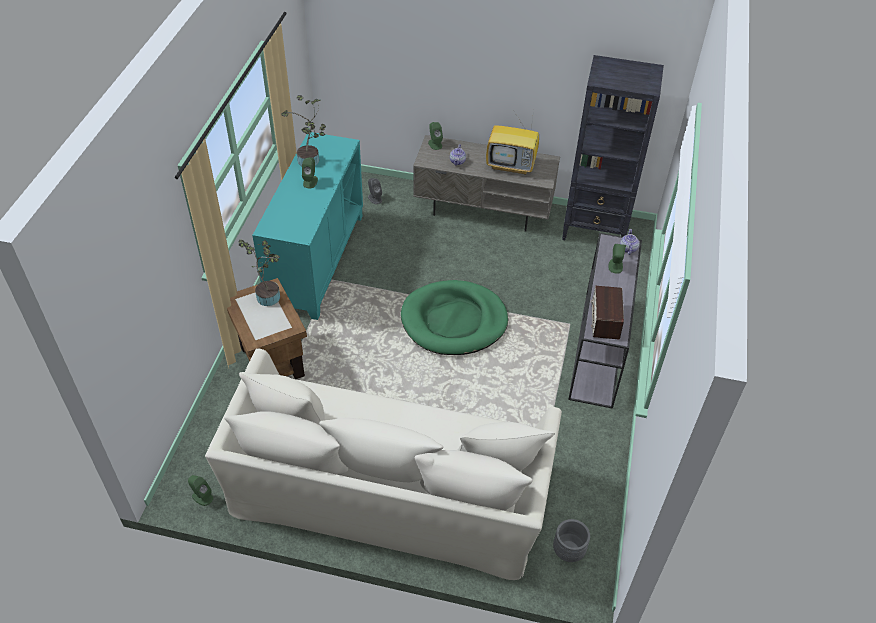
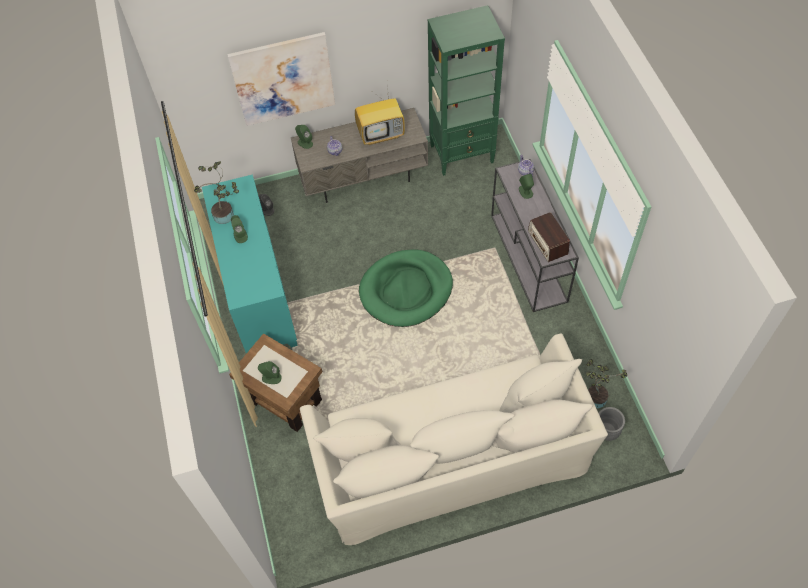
camera: 25 degrees left, 10 degrees up
green speaker [188,475,213,506] -> green speaker moved to [258,361,282,384]
potted plant [239,240,280,306] -> potted plant moved to [586,359,627,408]
black bookcase [562,55,664,240] -> green bookcase [428,5,505,176]
none -> picture [227,32,335,126]

